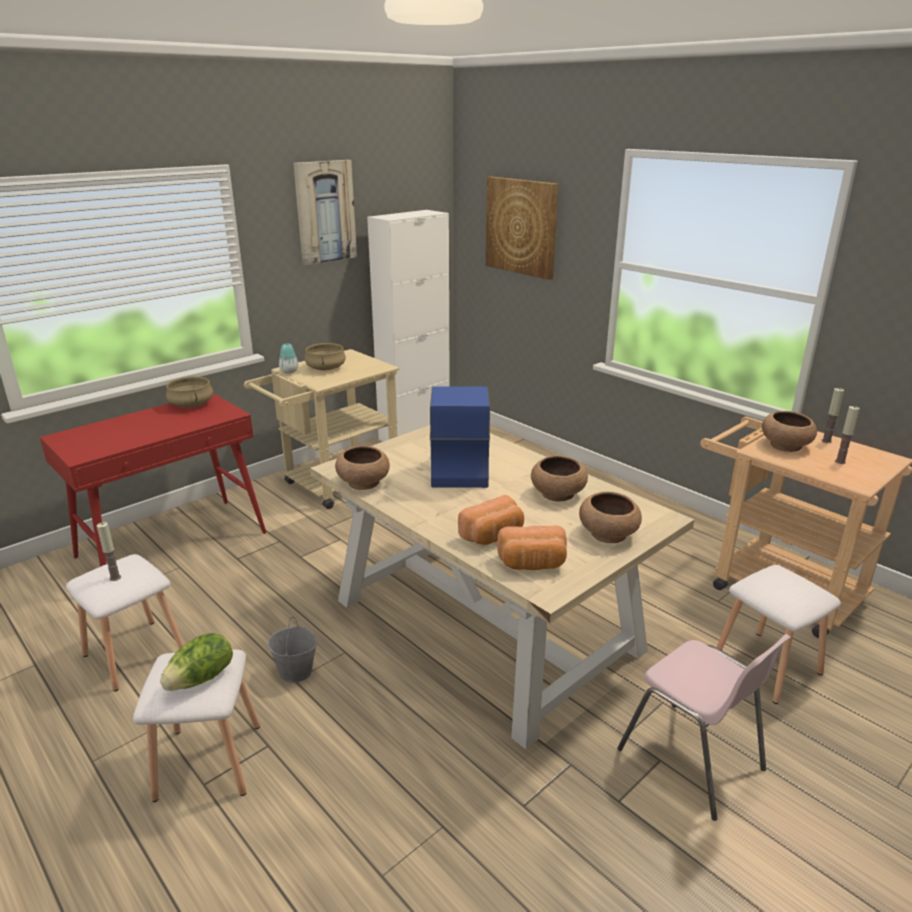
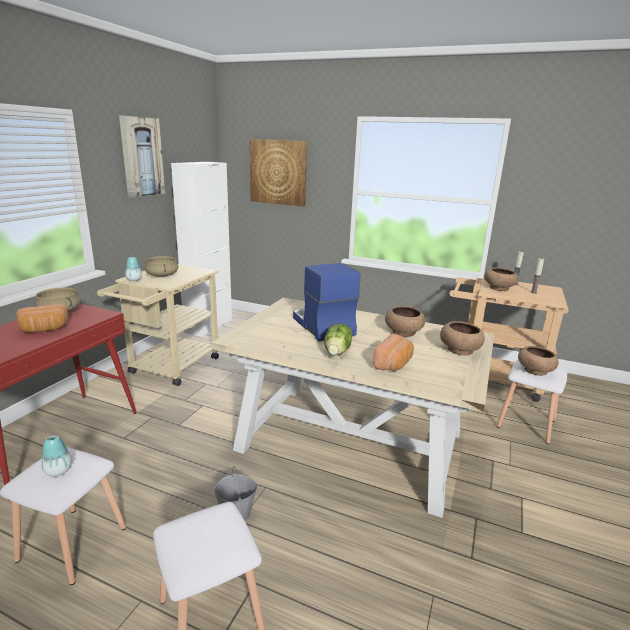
camera: 25 degrees left, 5 degrees down
candle [97,522,121,581] -> vase [41,436,72,477]
lettuce [160,633,233,691] -> lettuce moved to [324,323,352,356]
brown bowl [335,446,390,490] -> brown bowl moved to [518,346,559,376]
bread [497,525,567,570] -> bread moved to [16,304,69,333]
pink chair [617,634,791,821] -> none

